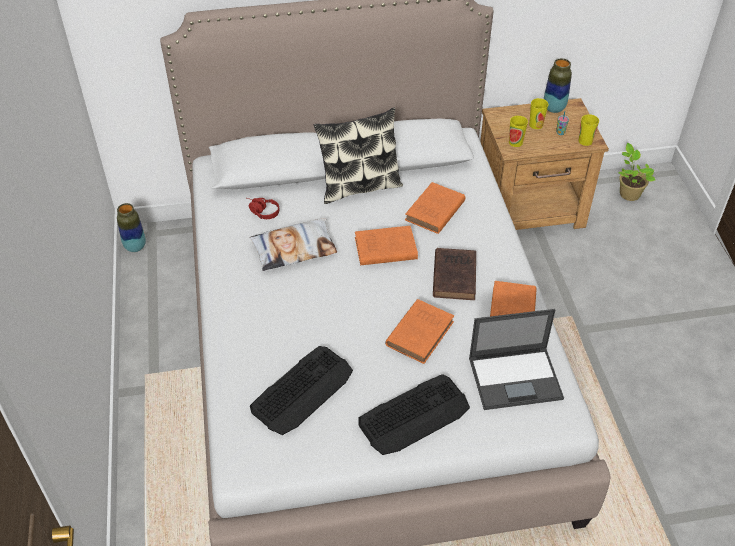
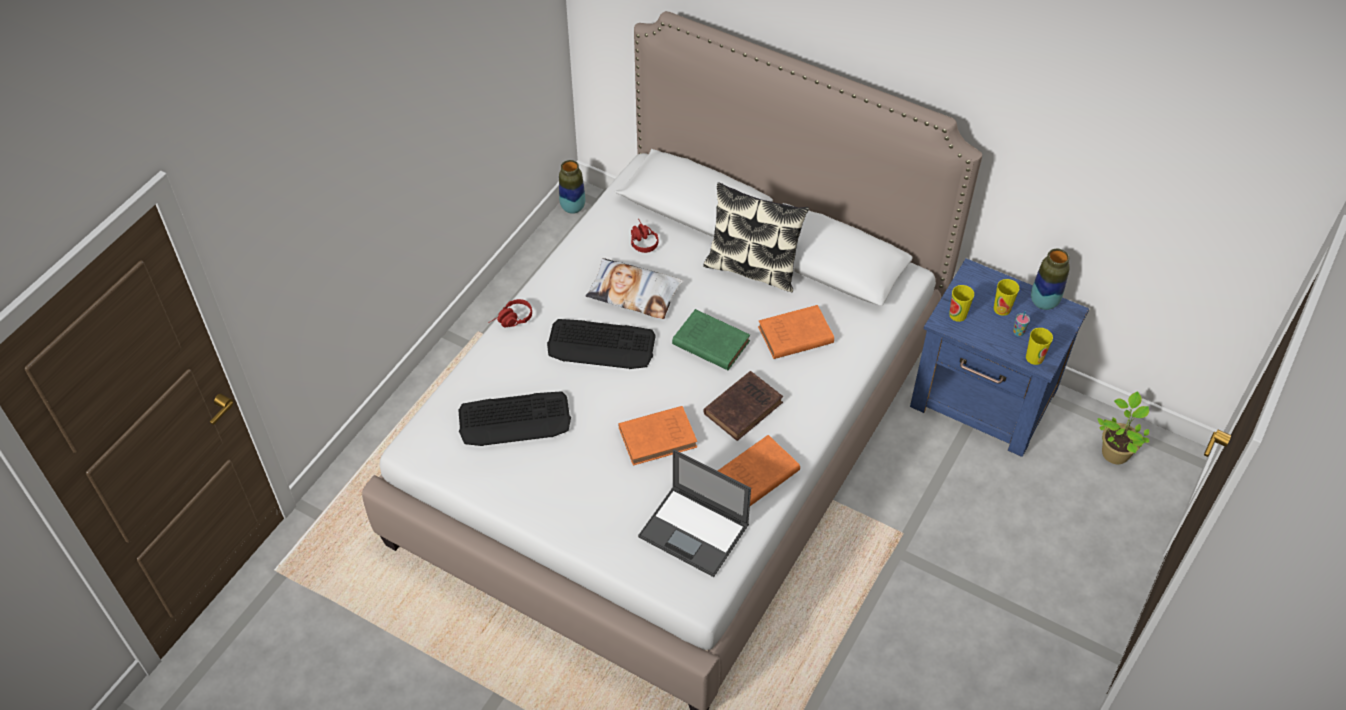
camera: 40 degrees right, 5 degrees up
orange book [355,226,418,266] -> green book [672,309,750,370]
keyboard [358,374,470,455] -> keyboard moved to [547,319,656,369]
brown nightstand [480,98,609,230] -> blue nightstand [910,259,1089,457]
none -> red headphones [488,299,532,327]

